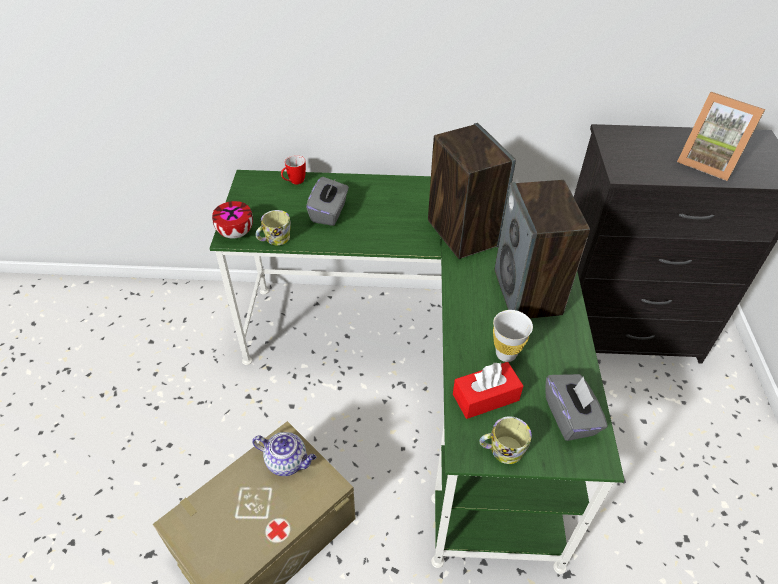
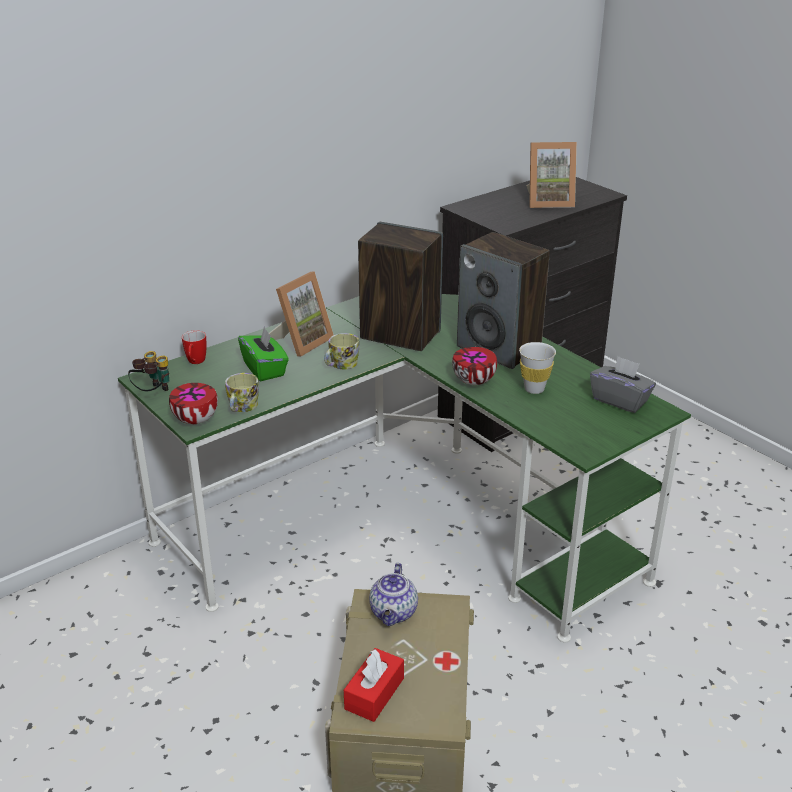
camera: 40 degrees left, 15 degrees down
teapot [252,432,316,476] -> teapot turned 120 degrees clockwise [369,563,418,626]
grey tissue box [306,177,349,226] -> green tissue box [238,327,289,381]
red tissue box [453,362,523,419] -> red tissue box moved to [344,648,404,722]
mug [479,416,532,464] -> mug moved to [324,333,360,369]
none -> binoculars [128,351,169,391]
none -> picture frame [269,271,334,357]
none -> bowl [452,347,497,385]

